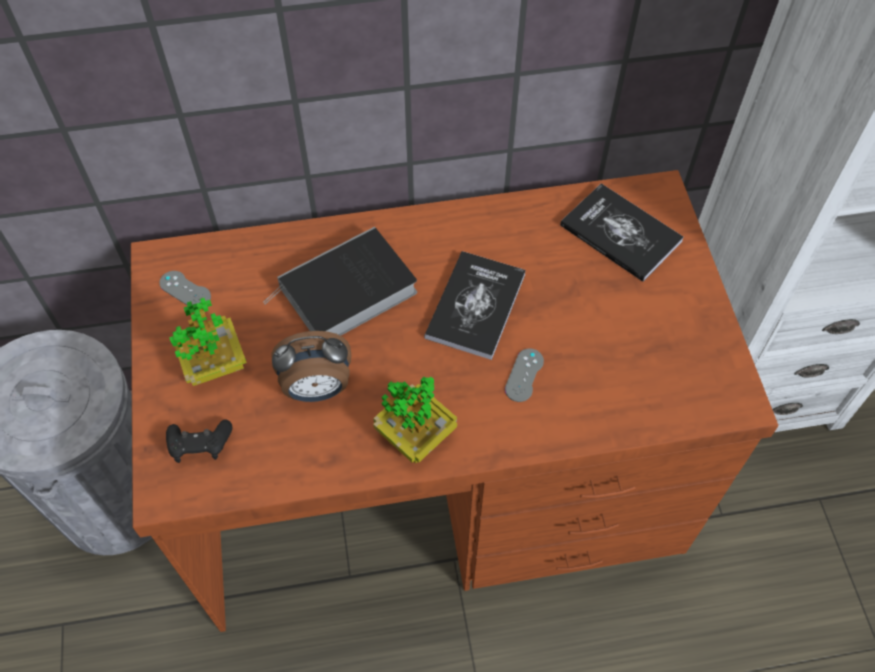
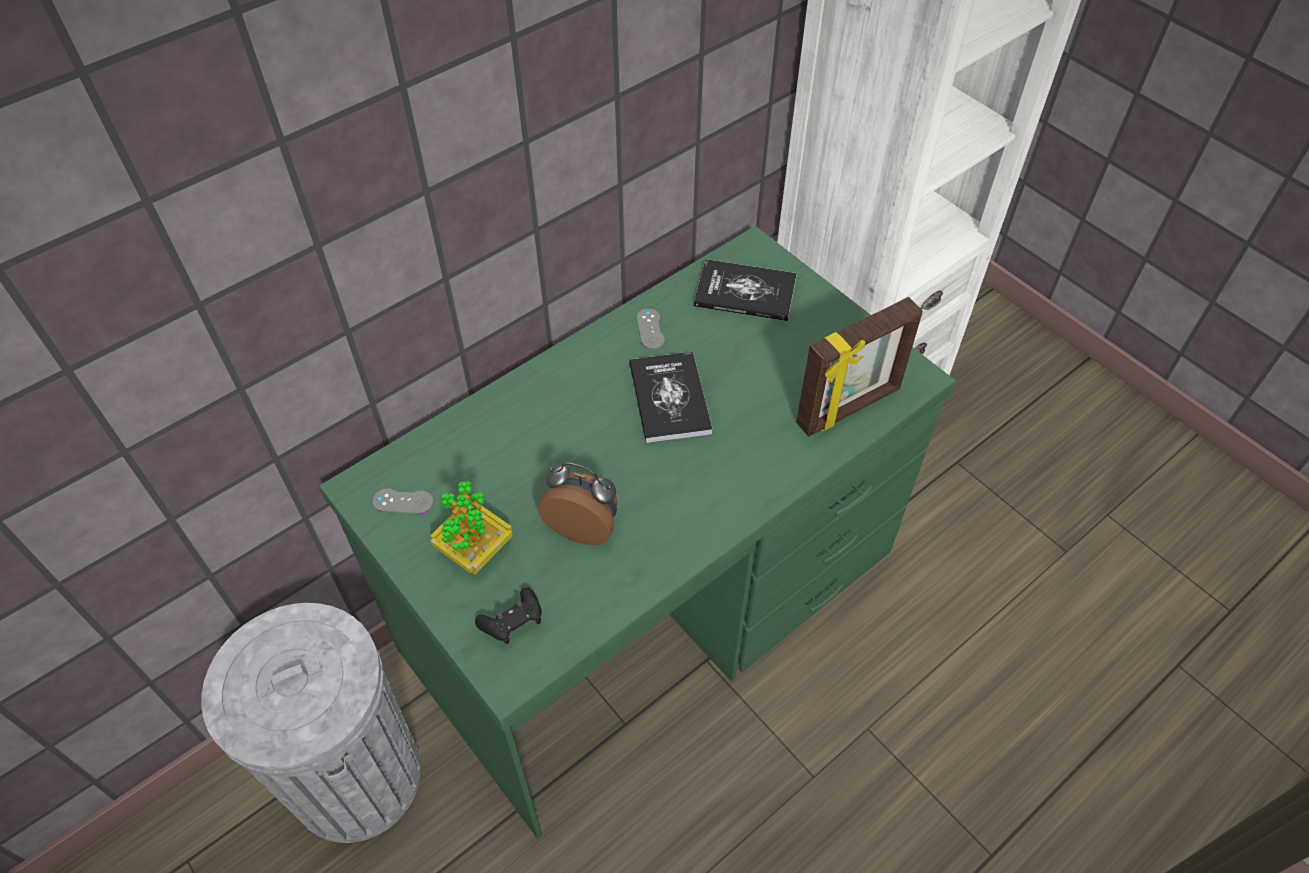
camera: 30 degrees left, 5 degrees down
brown desk [131,170,778,632] -> green desk [319,226,956,838]
book [263,227,417,336] -> none
alarm clock [272,331,352,402] -> alarm clock turned 120 degrees counterclockwise [538,463,618,545]
potted plant [373,377,457,464] -> none
grey game controller [505,349,544,402] -> grey game controller moved to [637,308,665,349]
none -> picture frame [796,297,923,436]

